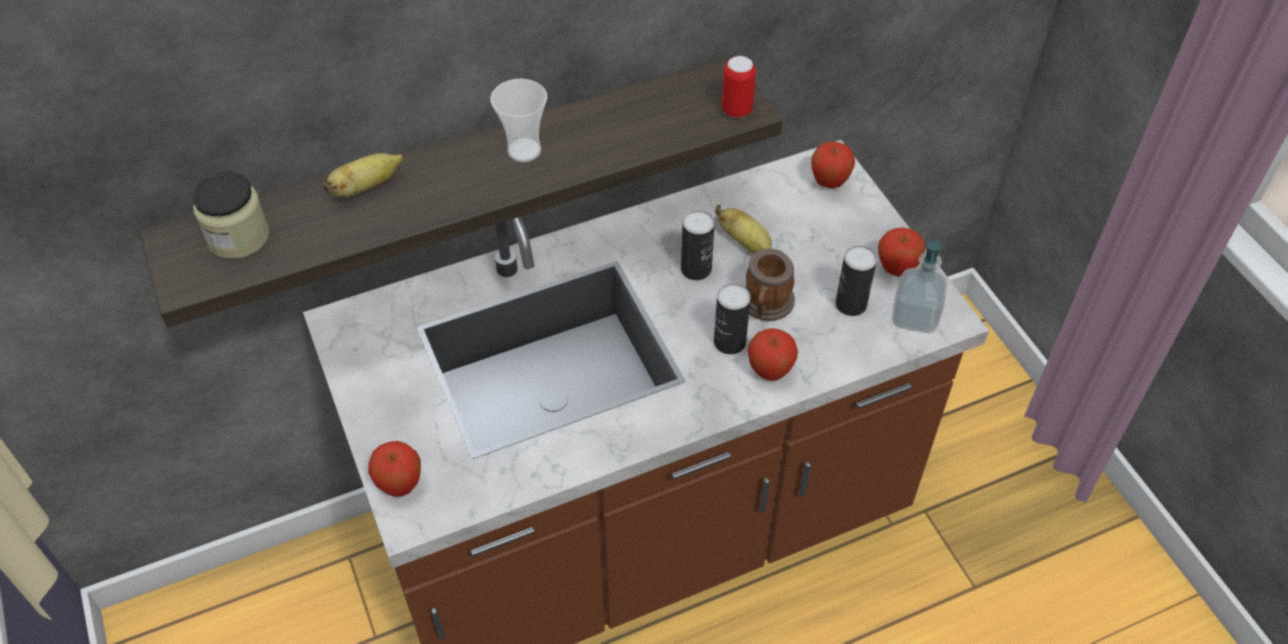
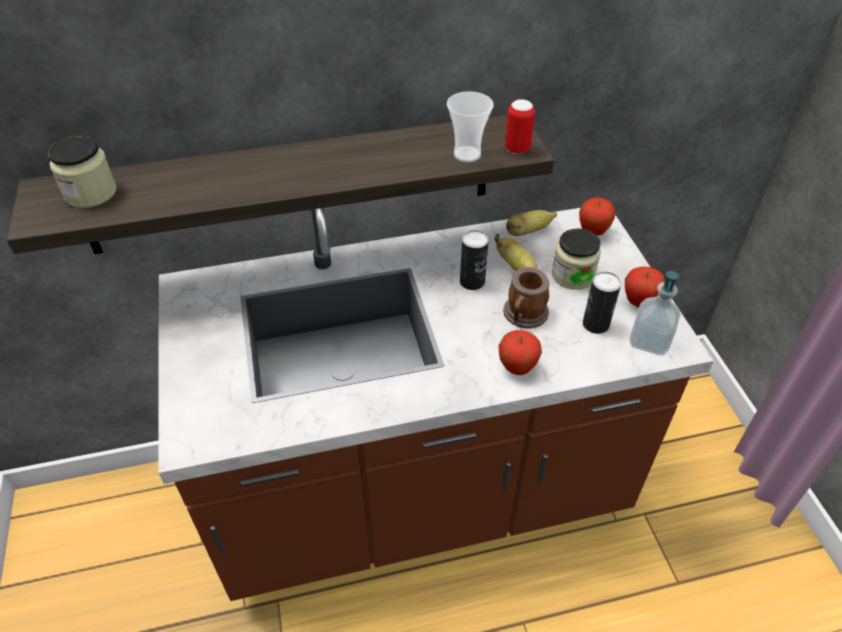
camera: 10 degrees right, 5 degrees down
banana [323,153,403,198] -> banana moved to [506,210,557,236]
apple [368,441,421,497] -> none
cup [491,79,547,162] -> cup moved to [447,91,494,162]
can [714,283,751,354] -> none
none -> jar [552,228,601,290]

